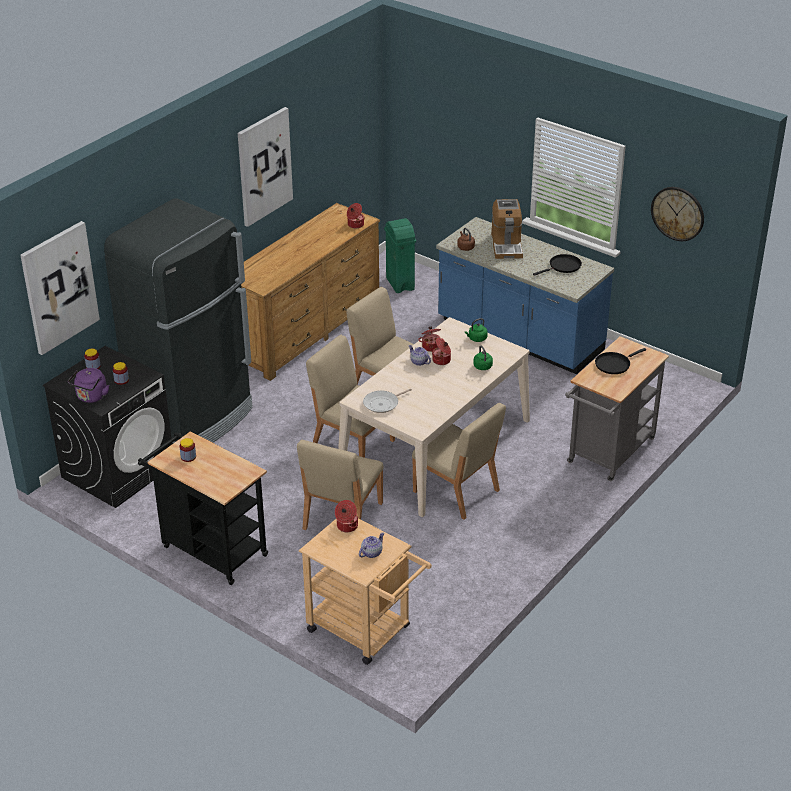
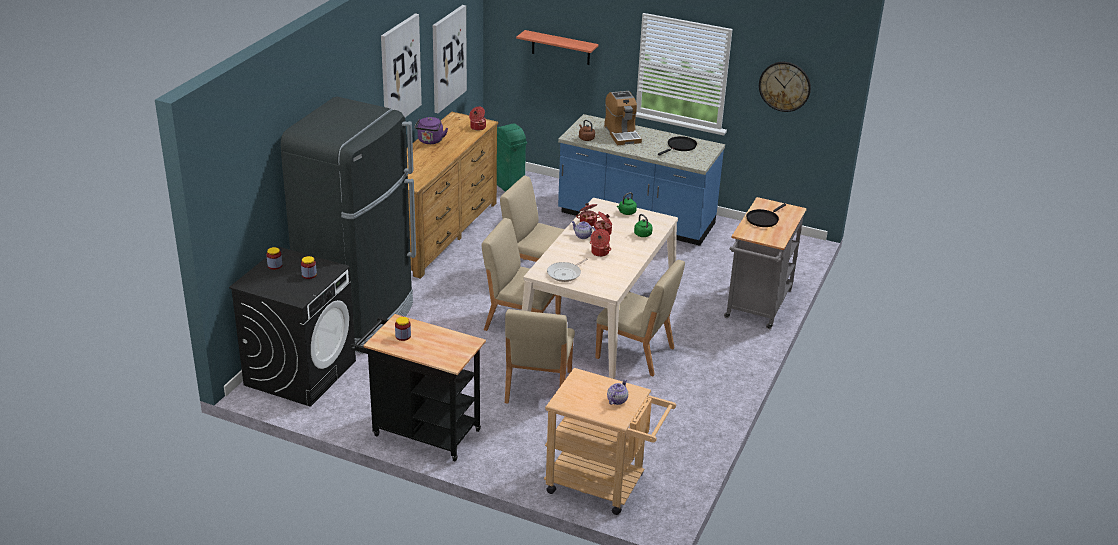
camera: 15 degrees left, 5 degrees down
picture [20,221,100,355] -> picture moved to [433,5,467,113]
purple kettle [68,368,109,403] -> purple kettle moved to [415,117,448,144]
cooking pot [335,500,358,532] -> cooking pot moved to [590,229,611,257]
none -> shelf [516,30,599,65]

